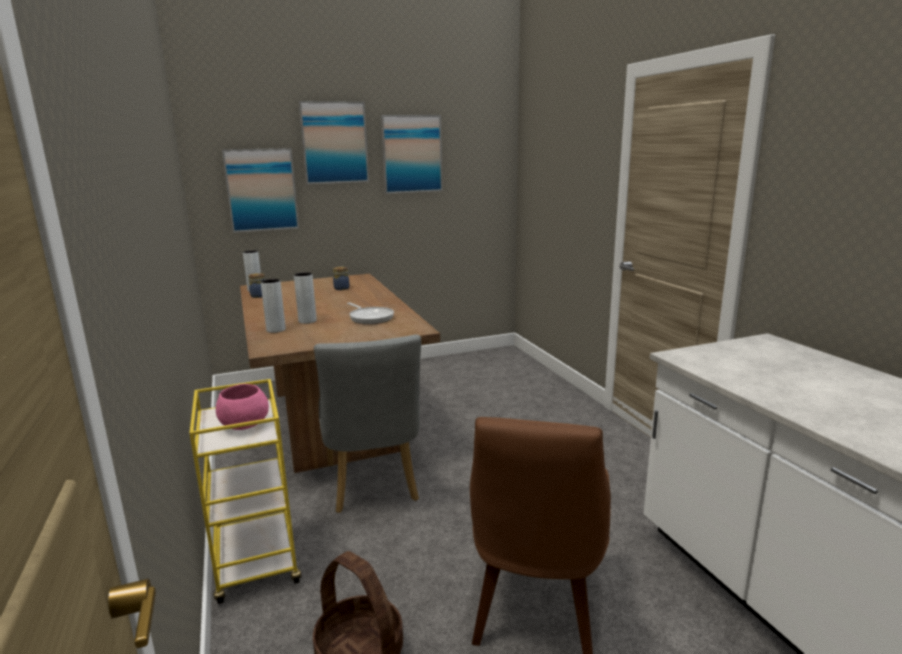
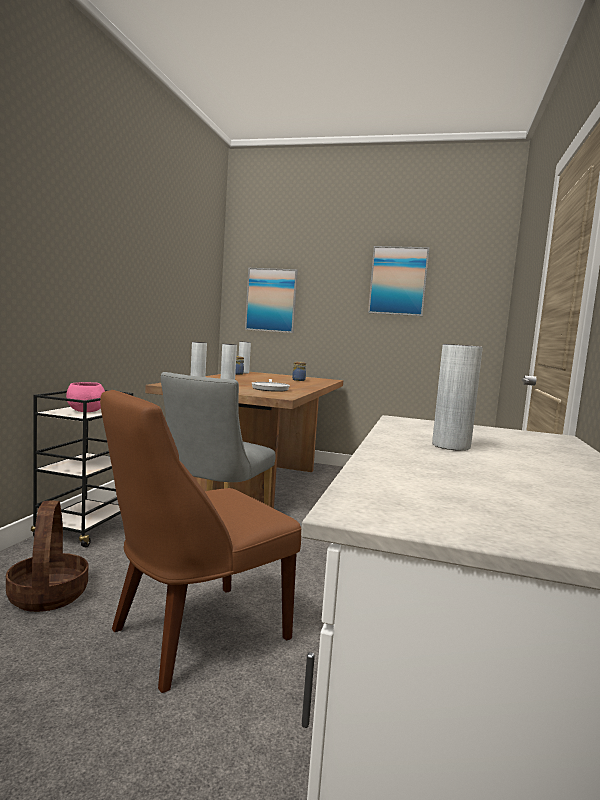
camera: 35 degrees right, 10 degrees down
yellow cart [190,379,301,604] -> black cart [31,390,133,547]
picture [299,101,369,184] -> none
none -> grey vase [432,344,483,451]

